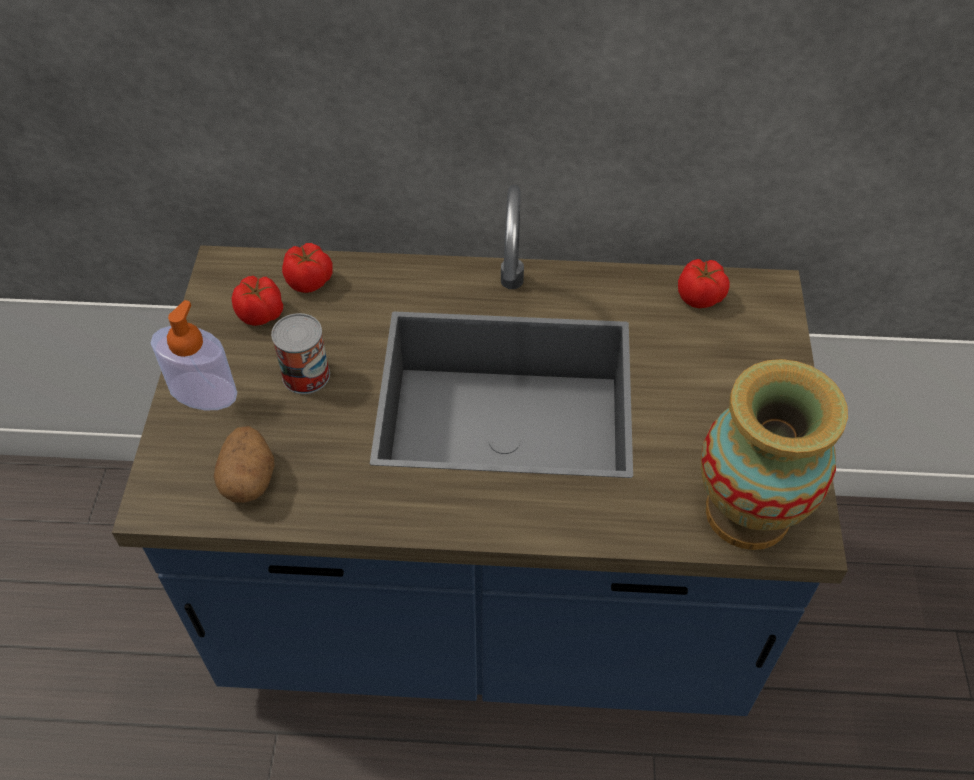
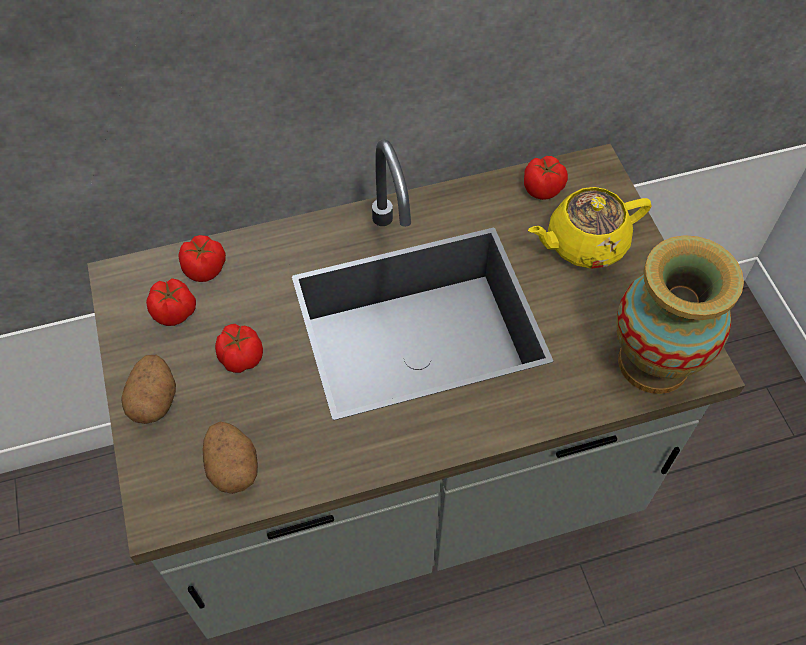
camera: 20 degrees left, 5 degrees up
blue counter [112,185,848,716] -> grey counter [87,139,745,639]
soap dispenser [151,300,237,411] -> potato [121,355,176,424]
can [271,313,330,394] -> tomato [215,324,263,373]
none -> yellow teapot [528,187,652,269]

